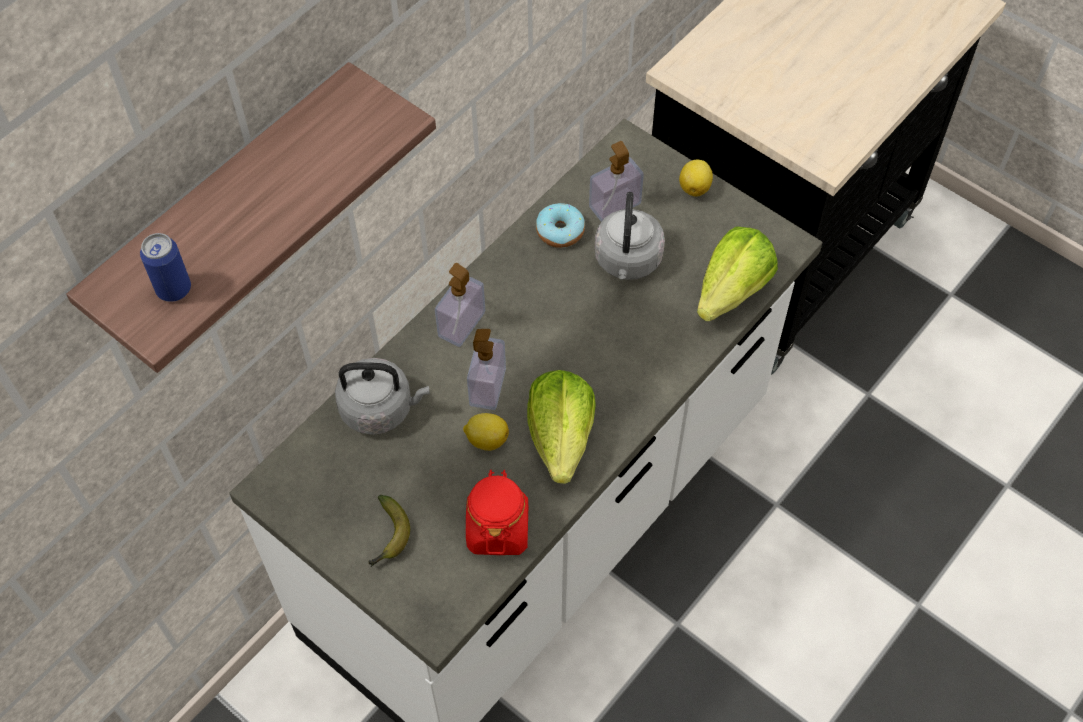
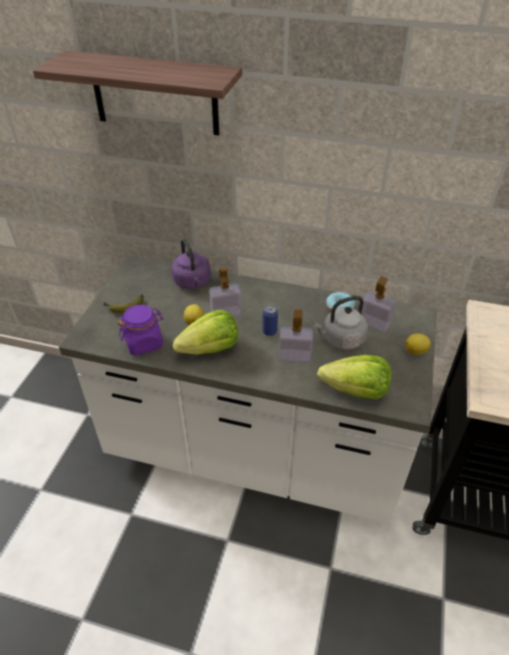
camera: 65 degrees right, 15 degrees down
can [140,233,191,302] -> can moved to [262,304,278,336]
grey kettle [335,358,430,435] -> purple kettle [171,239,211,289]
soap dispenser [435,263,485,347] -> soap dispenser moved to [279,309,313,363]
red jar [466,470,528,555] -> purple jar [118,305,163,356]

